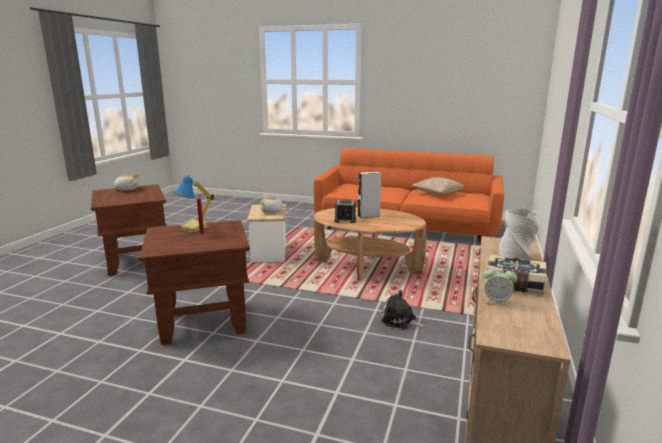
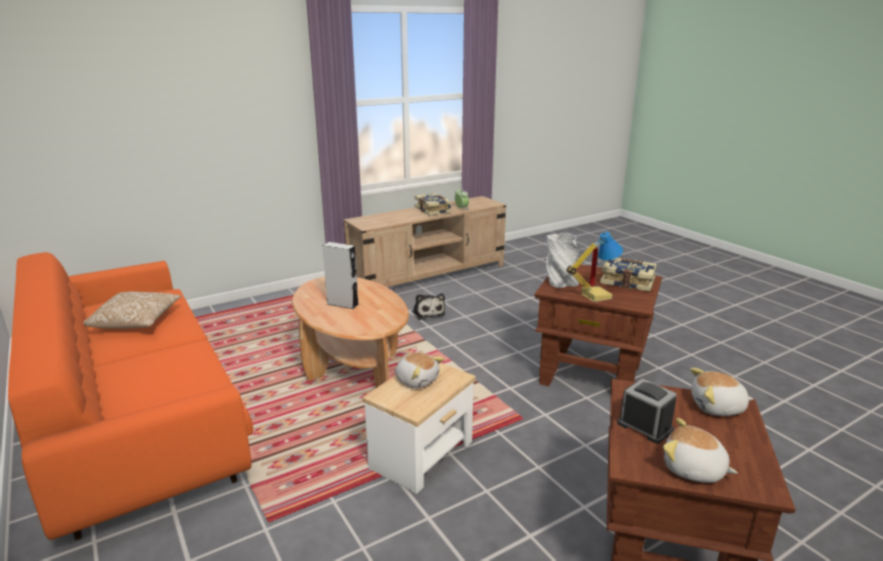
camera: 140 degrees left, 5 degrees up
alarm clock [334,199,356,223] -> alarm clock moved to [617,379,677,444]
grey vase [499,209,539,261] -> grey vase moved to [546,233,580,288]
none -> book [600,258,657,292]
none -> plush toy [690,368,754,416]

